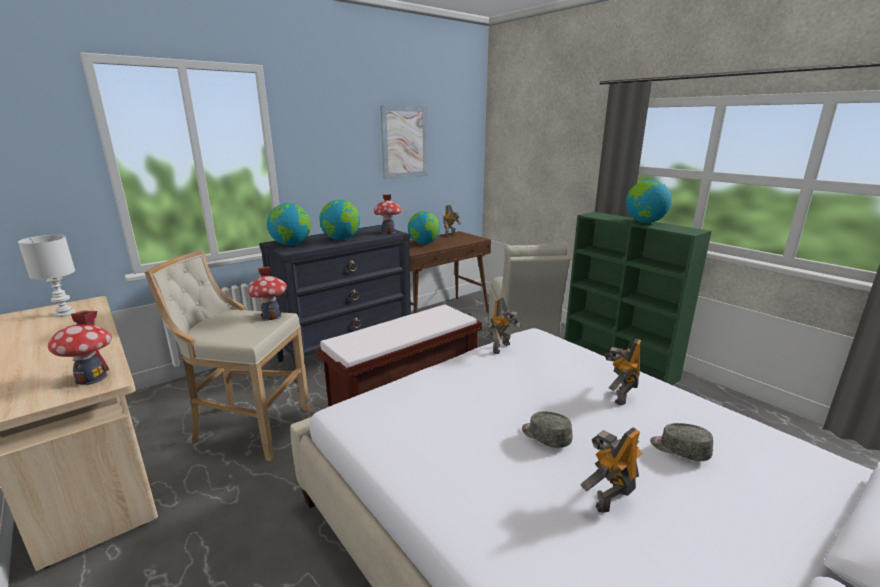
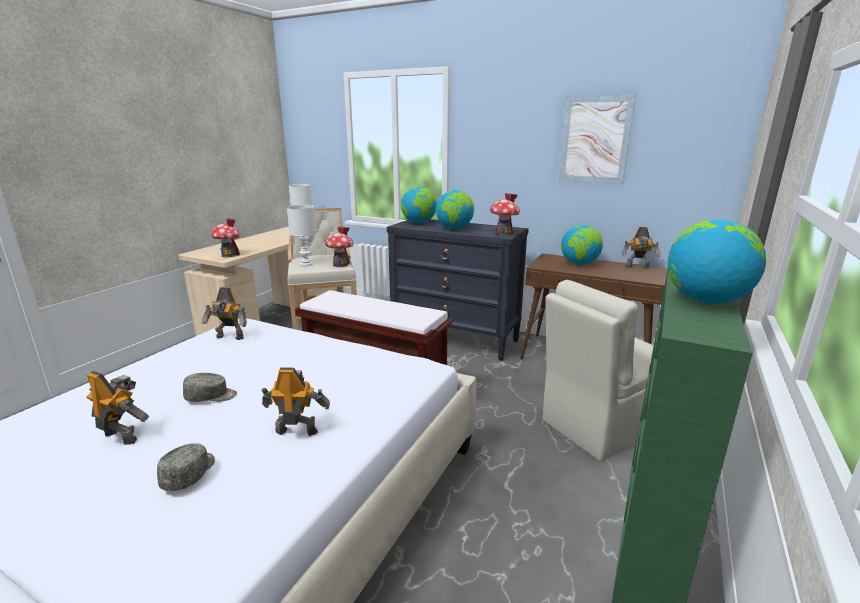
camera: 65 degrees right, 0 degrees up
toy robot [490,298,521,354] -> toy robot moved to [202,287,247,340]
grey cap [522,411,572,448] -> grey cap turned 60 degrees clockwise [183,373,237,402]
none -> white table lamp [287,205,317,266]

